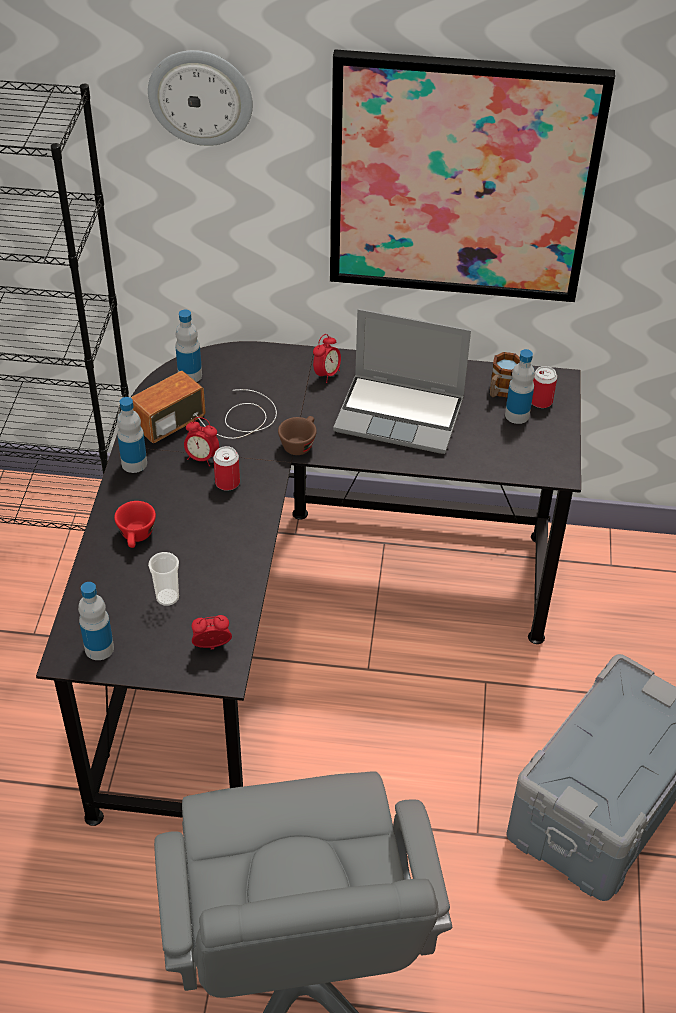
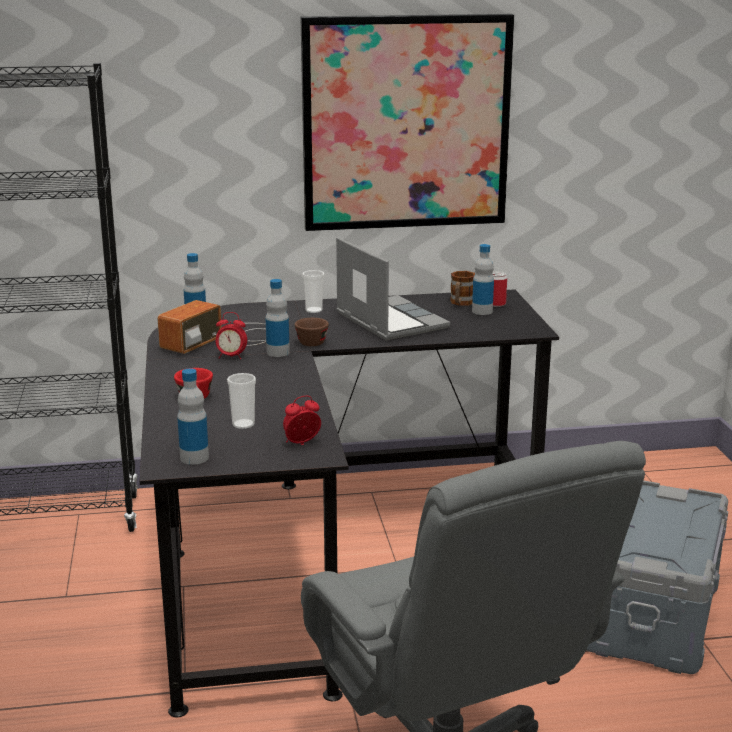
camera: 15 degrees left, 25 degrees down
bottle [117,397,147,473] -> bottle moved to [266,279,290,357]
wall clock [148,50,253,146] -> none
can [213,446,240,491] -> none
alarm clock [313,334,341,383] -> cup [302,270,324,313]
laptop [333,309,471,454] -> laptop turned 120 degrees counterclockwise [336,237,450,340]

